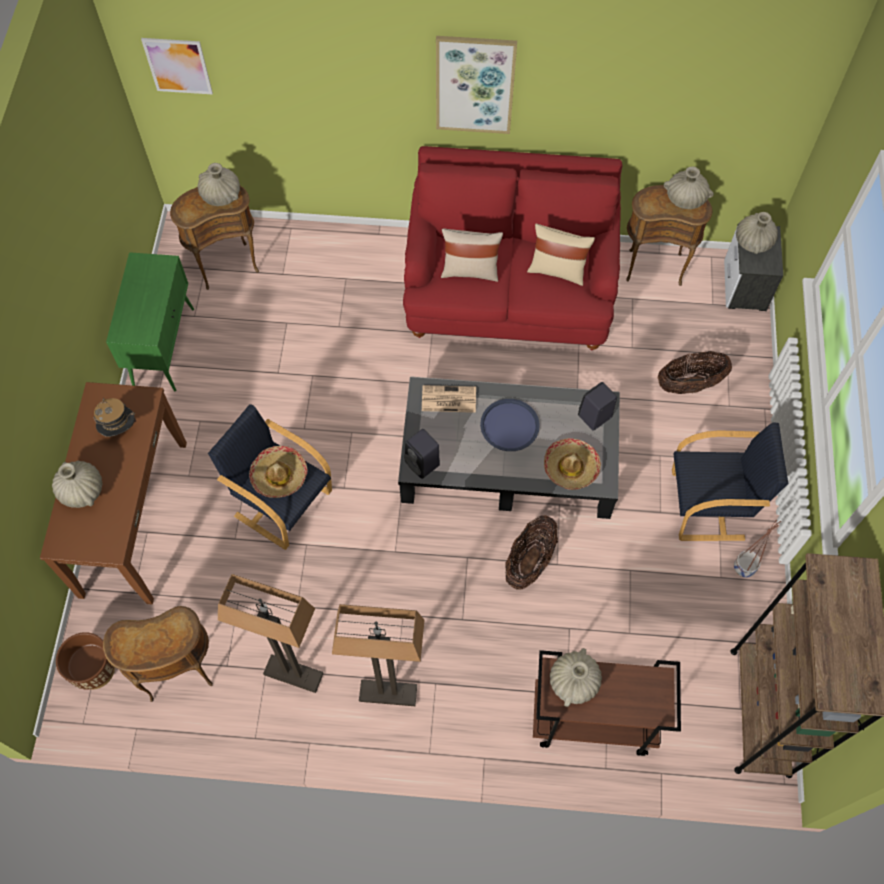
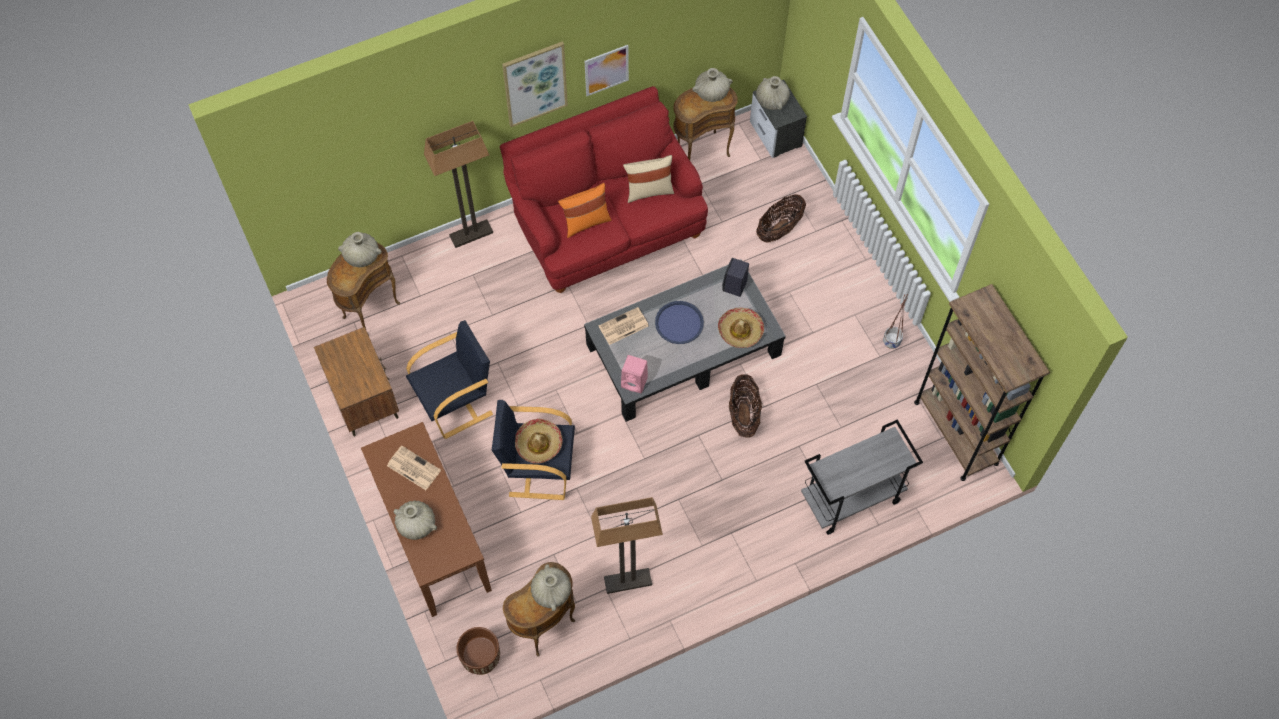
camera: 30 degrees left, 0 degrees up
hat [94,397,136,437] -> newspaper [387,446,441,490]
green cabinet [106,252,194,392] -> brown nightstand [314,327,399,437]
picture [141,38,213,94] -> picture moved to [585,45,629,96]
floor lamp [332,604,424,706] -> floor lamp moved to [424,121,493,248]
black speaker [404,429,440,479] -> pink speaker [621,355,648,393]
beige pillow [441,228,503,282] -> orange pillow [558,183,612,238]
brown cart [533,650,681,756] -> grey cart [801,420,923,535]
beige vase [550,648,602,707] -> beige vase moved to [531,564,571,611]
black armchair [672,423,788,541] -> black armchair moved to [406,320,493,439]

